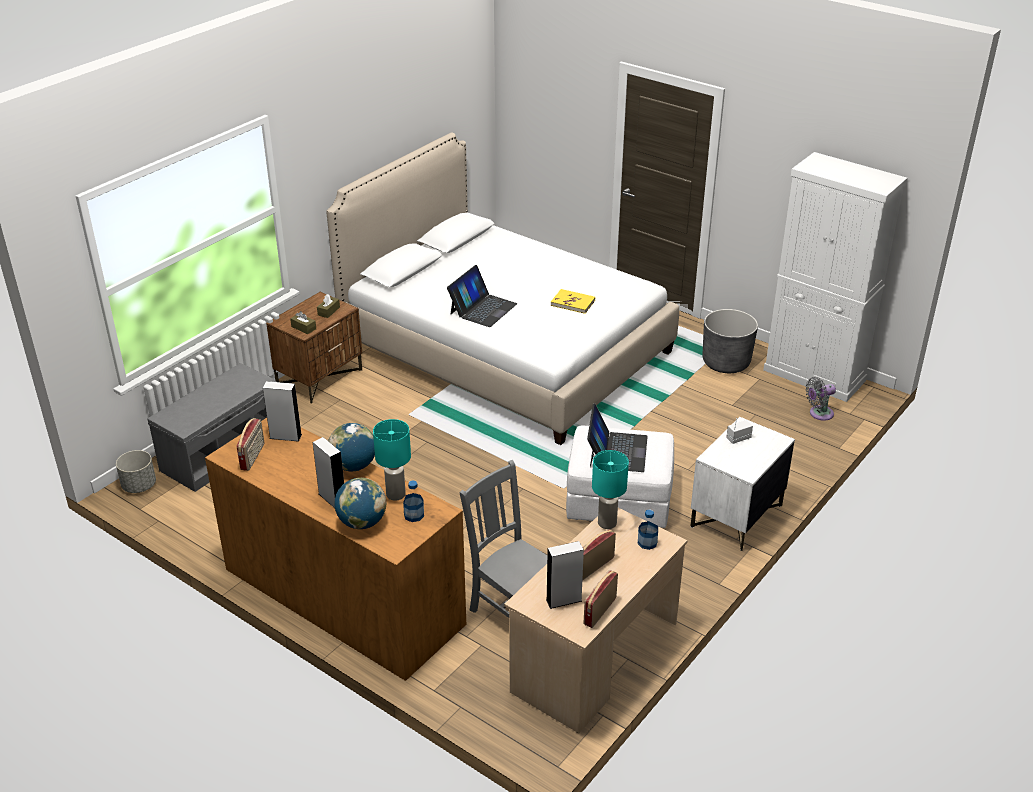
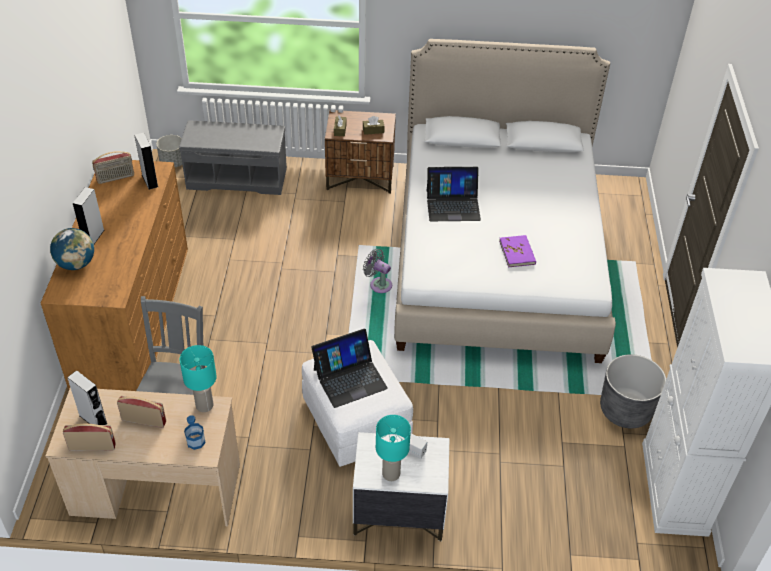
camera: 55 degrees right, 10 degrees up
globe [328,423,375,471] -> none
turquoise table lamp [373,419,411,501] -> turquoise table lamp moved to [376,415,411,481]
bottle [403,480,424,522] -> none
yellow book [551,289,595,314] -> purple book [499,235,536,267]
grey fan [805,377,836,421] -> grey fan moved to [363,249,392,293]

